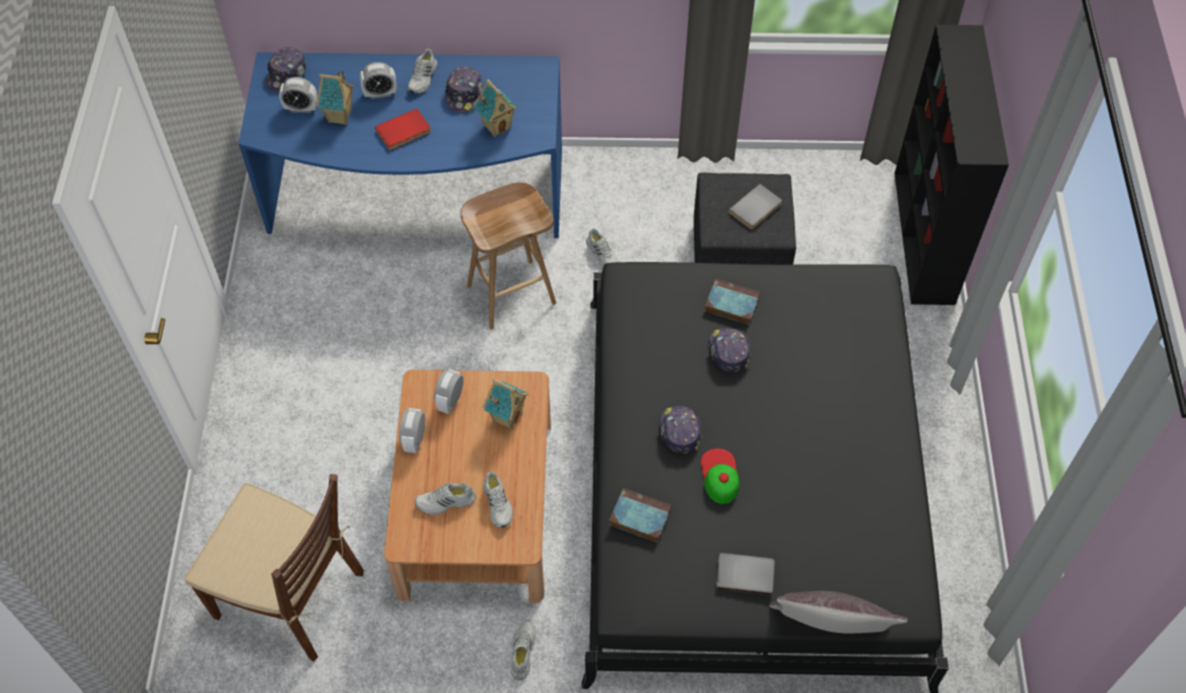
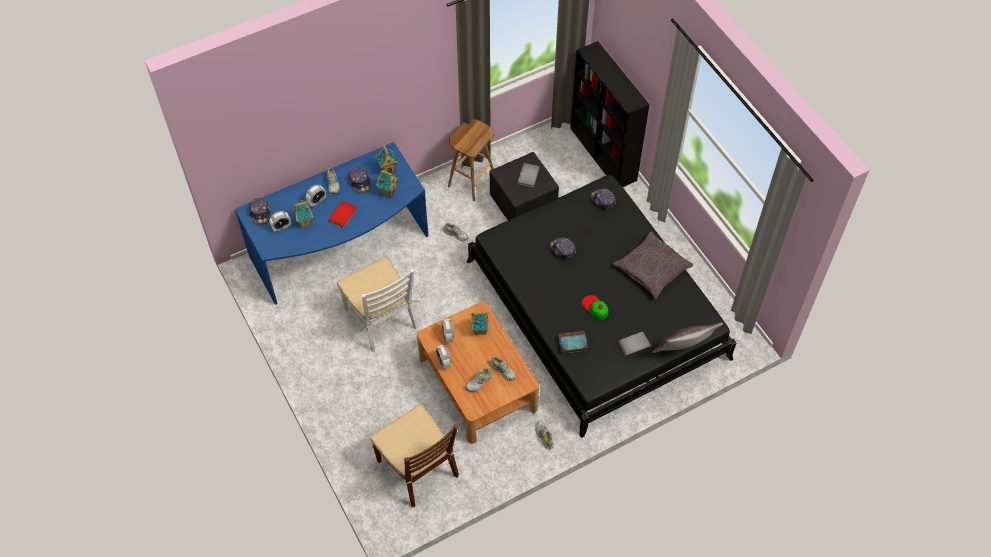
camera: 30 degrees left, 0 degrees up
brown chair [184,474,364,662] -> brown chair turned 60 degrees clockwise [370,404,459,507]
brown stool [461,182,556,330] -> brown stool moved to [448,119,495,201]
cap [659,406,702,454] -> cap moved to [591,188,616,210]
book [704,279,760,325] -> none
none -> white chair [337,257,419,352]
none -> toy house [376,145,398,173]
none -> grey pillow [613,231,694,299]

